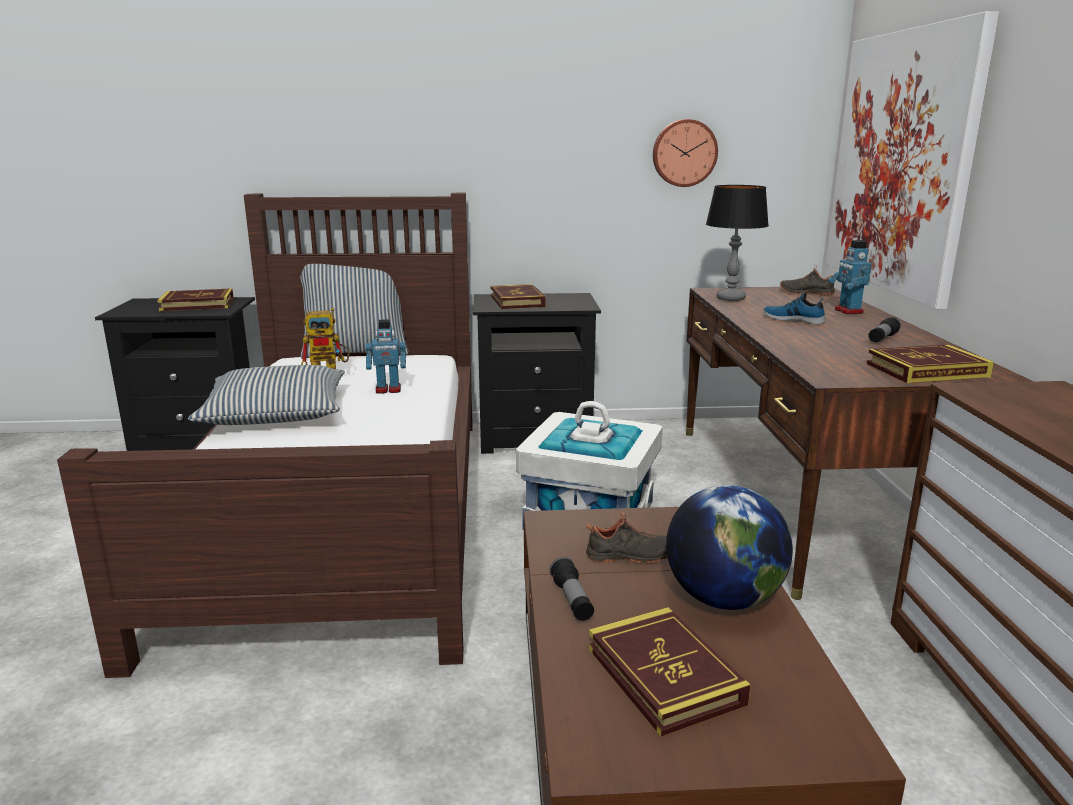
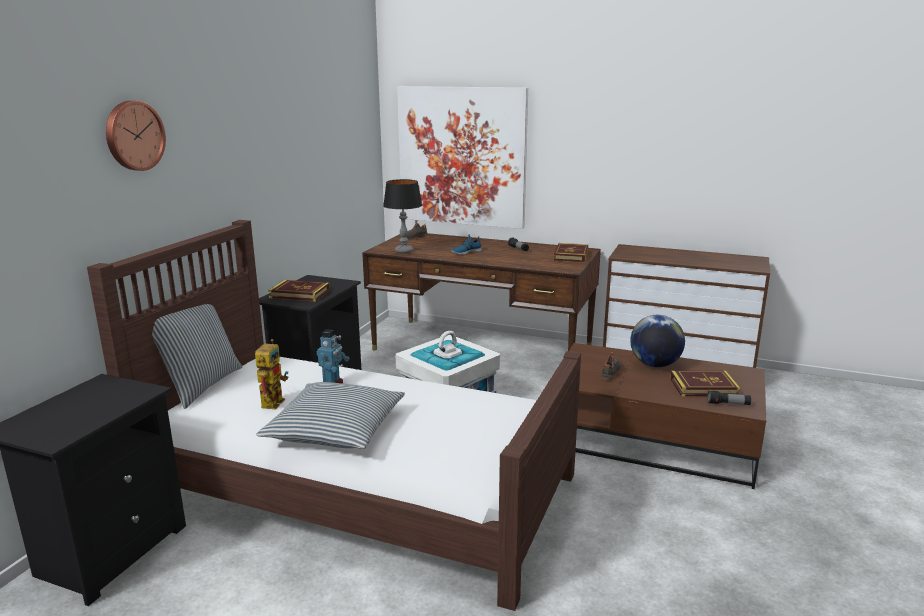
camera: 65 degrees left, 0 degrees up
book [157,288,234,311] -> none
flashlight [550,557,594,621] -> flashlight moved to [708,391,751,405]
wall clock [653,119,718,187] -> wall clock moved to [106,101,166,171]
toy robot [828,240,872,314] -> none

